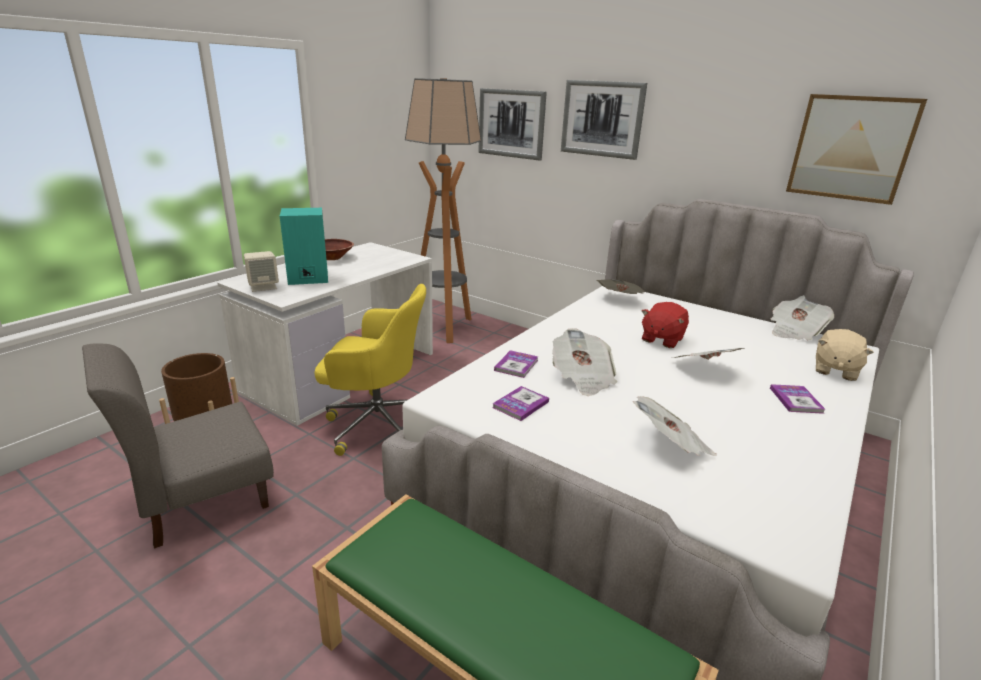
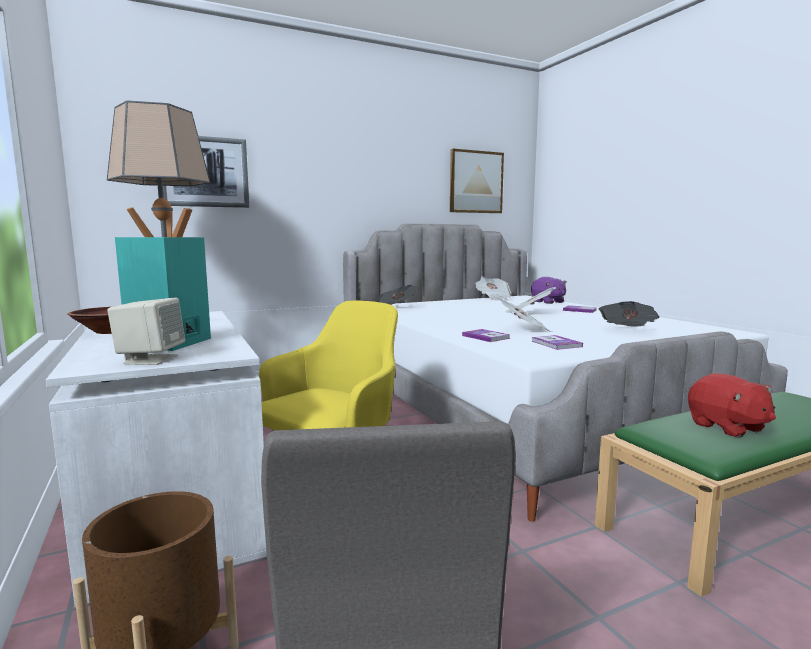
camera: 60 degrees left, 15 degrees down
picture [561,80,647,160] -> none
red plush toy [642,302,689,348] -> red plush toy moved to [688,373,776,438]
beige plush toy [816,329,874,381] -> purple plush toy [531,277,567,304]

